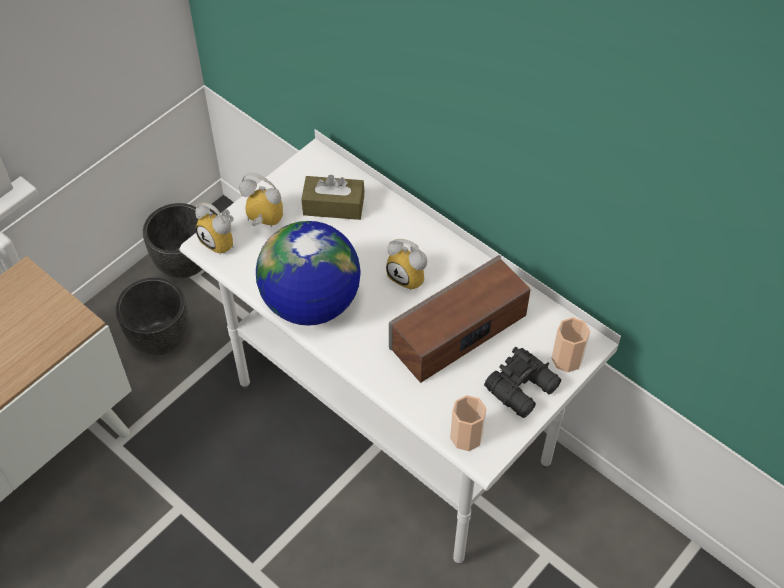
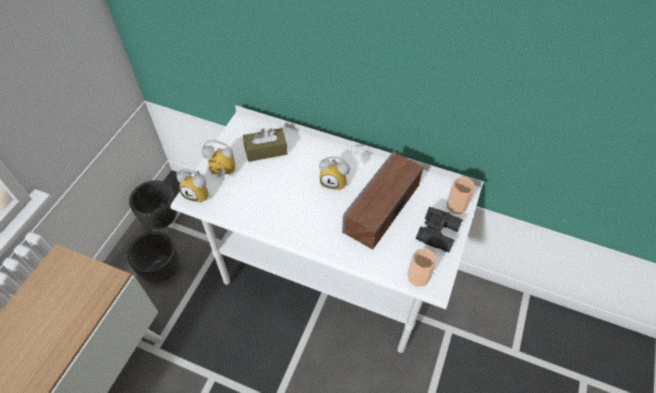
camera: 20 degrees left, 0 degrees up
globe [256,221,361,325] -> none

